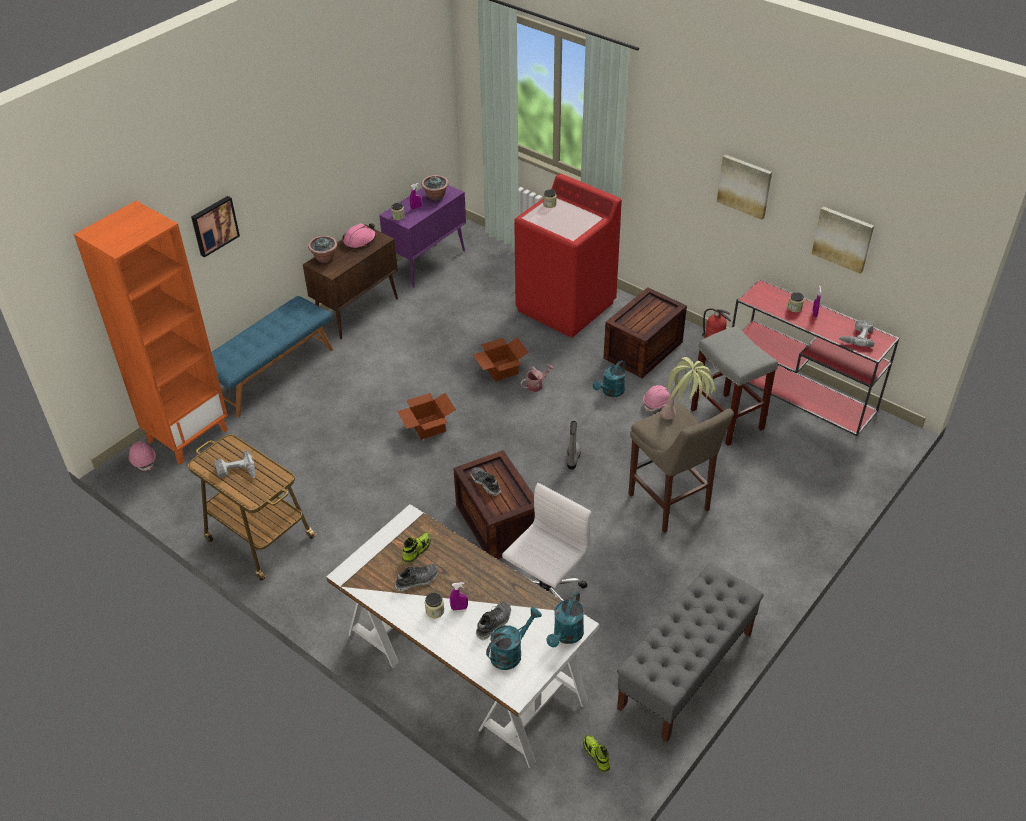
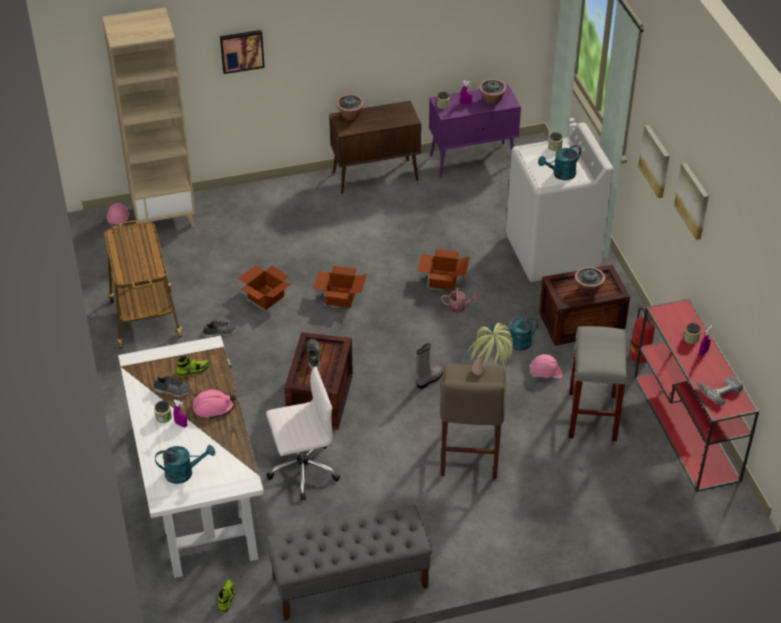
camera: 35 degrees right, 0 degrees up
orange bookcase [74,201,228,465] -> beige bookcase [102,7,196,235]
blue bench [211,296,333,417] -> none
power drill [214,451,256,478] -> none
pink hard hat [342,223,376,249] -> pink hard hat moved to [192,390,236,419]
shoe [476,602,511,640] -> shoe moved to [203,320,237,338]
red washing machine [514,174,622,337] -> white washing machine [506,123,613,282]
turquoise watering can [547,592,584,647] -> turquoise watering can moved to [538,145,581,180]
picture [812,206,874,274] -> picture moved to [638,125,669,198]
none -> cardboard box [238,265,291,310]
none -> potted plant [575,267,605,296]

